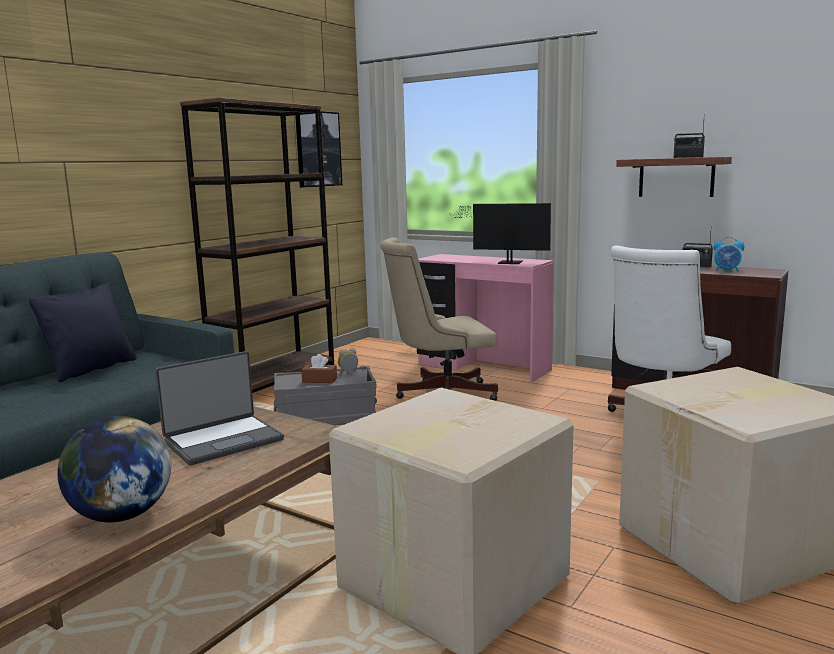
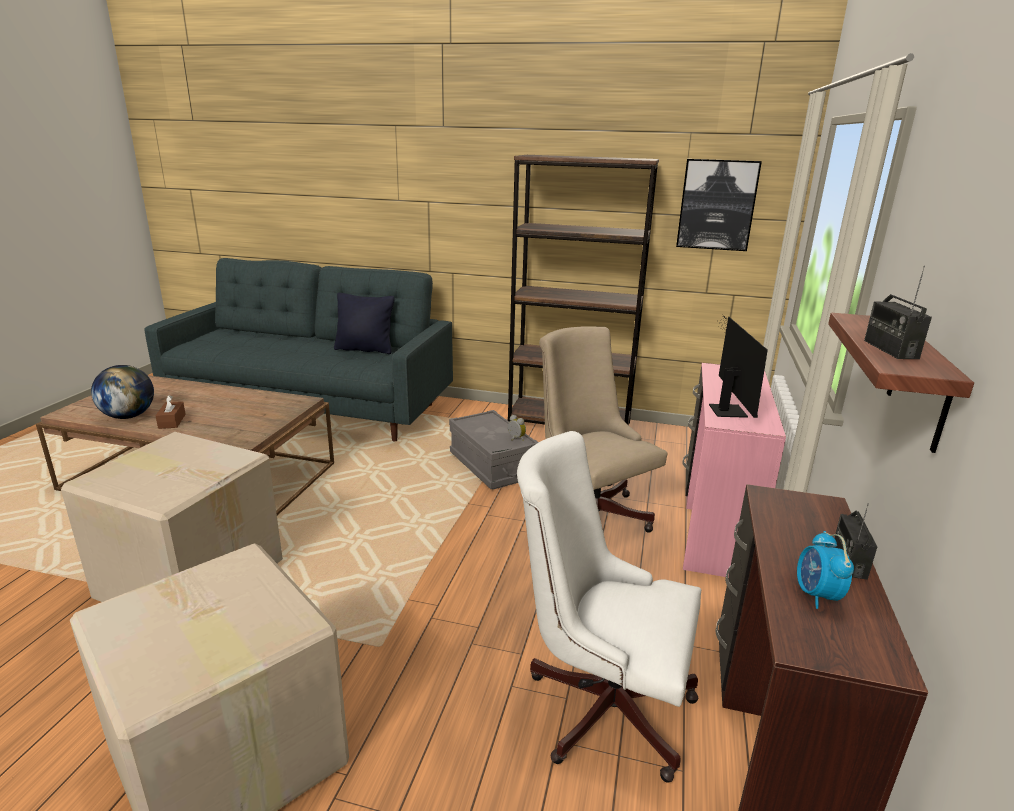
camera: 70 degrees right, 10 degrees up
laptop [155,351,284,465] -> none
brown tissue box [301,354,337,383] -> brown tissue box moved to [155,395,186,429]

